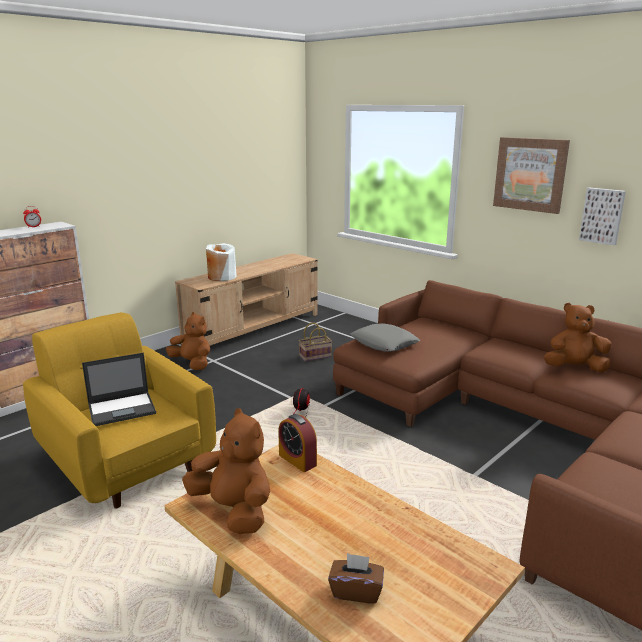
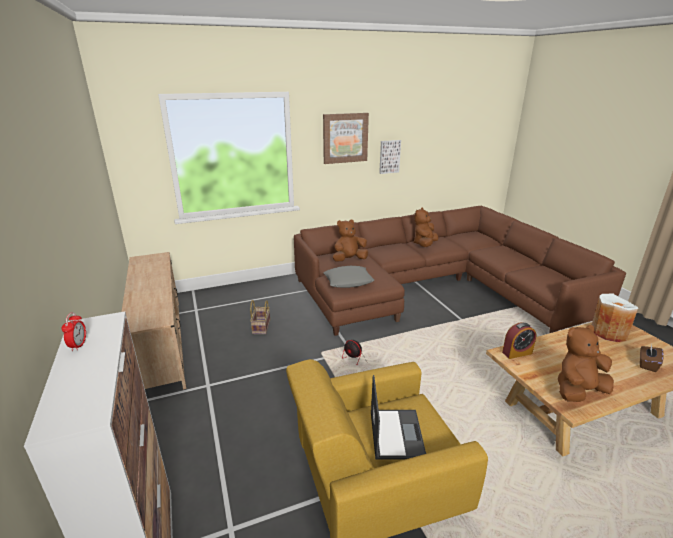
camera: 65 degrees left, 5 degrees up
brown plush toy [166,312,210,370] -> brown plush toy moved to [333,219,368,261]
white vase [206,243,237,281] -> white vase moved to [592,294,638,342]

